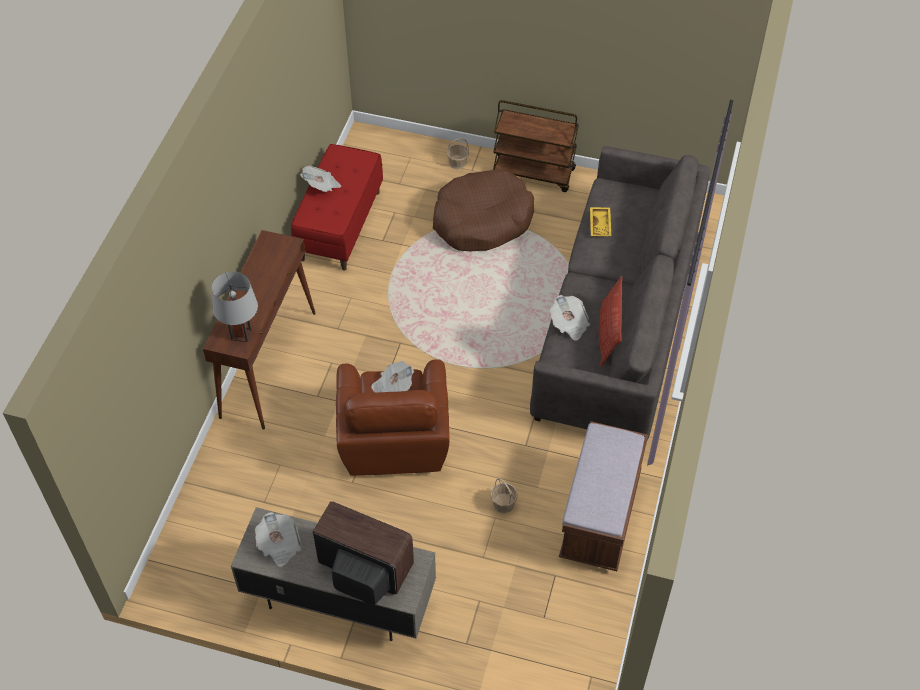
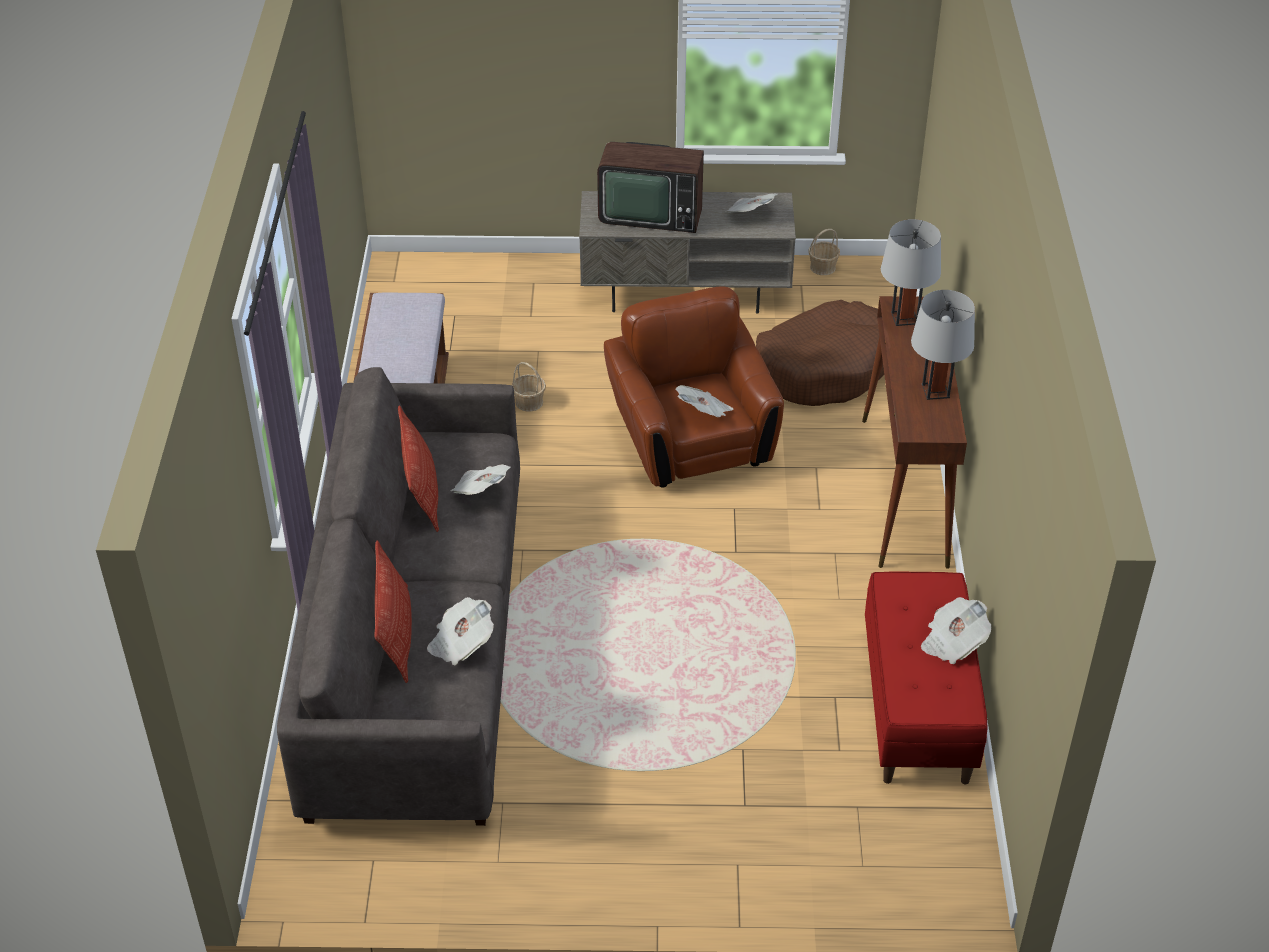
camera: 165 degrees right, 10 degrees down
brown dog bed [433,169,534,251] -> brown dog bed moved to [756,300,884,406]
basket [447,138,469,169] -> basket moved to [808,229,840,275]
brown cart [493,100,579,192] -> none
yellow tray [590,207,611,236] -> newspaper [427,597,494,665]
none -> pillow [374,541,412,683]
none -> grey table lamp [911,290,975,400]

